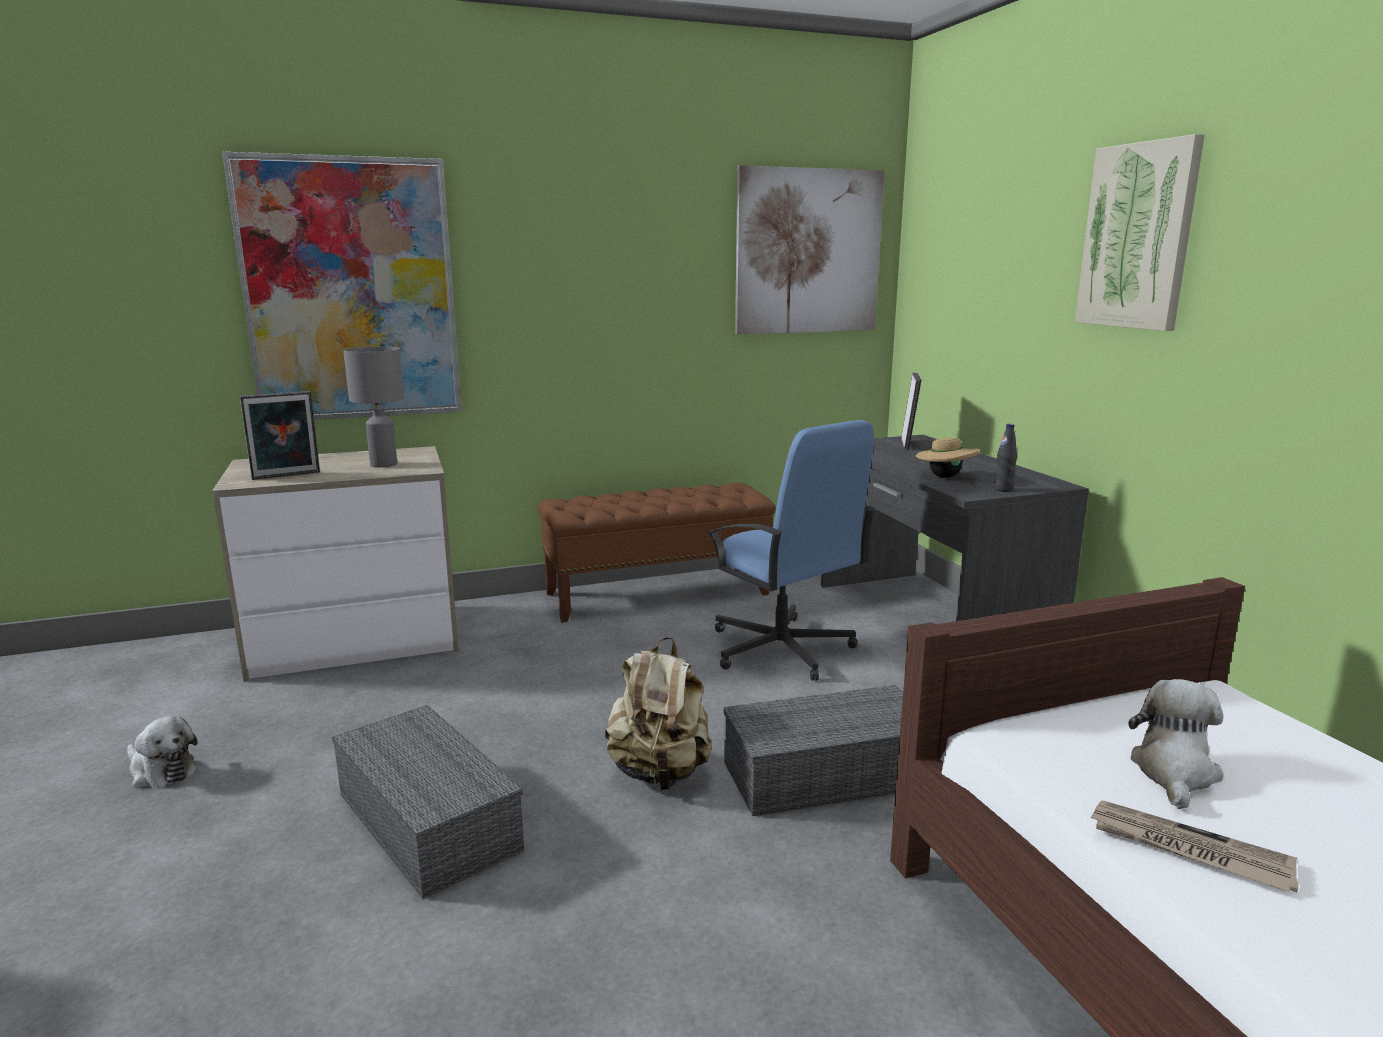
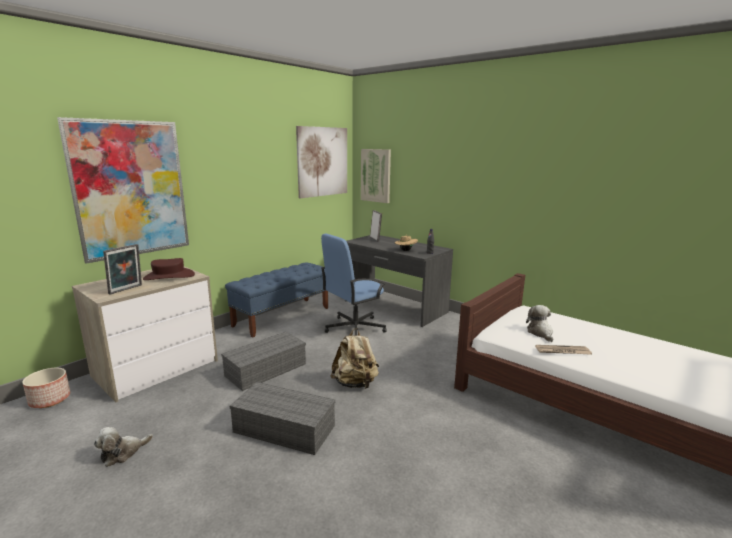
camera: 30 degrees left, 0 degrees up
plush toy [127,716,198,789] -> plush toy turned 135 degrees clockwise [94,427,153,467]
grey table lamp [343,346,404,468] -> brown hat [143,258,195,280]
brown bench [538,483,776,623] -> blue bench [225,262,328,338]
blue office chair [707,420,875,681] -> blue office chair turned 120 degrees clockwise [321,234,387,336]
grey storage box [723,685,903,816] -> grey storage box moved to [221,332,306,391]
picture [1075,134,1205,331] -> picture moved to [361,149,391,203]
none -> planter [22,368,70,408]

